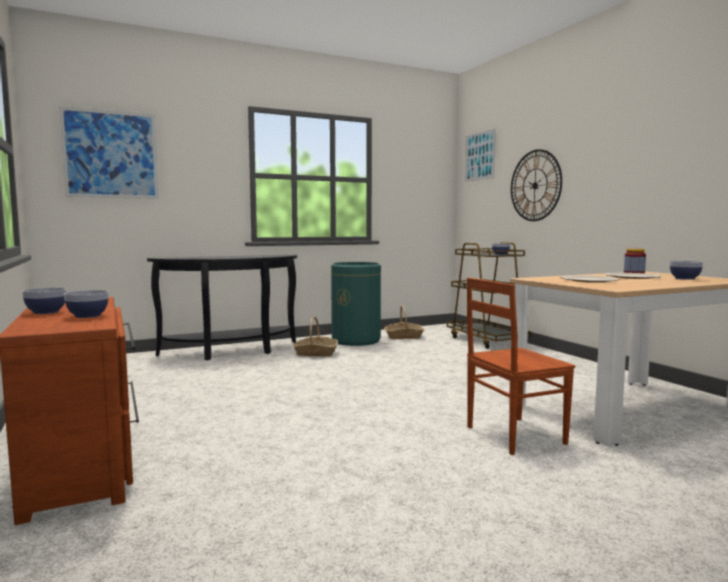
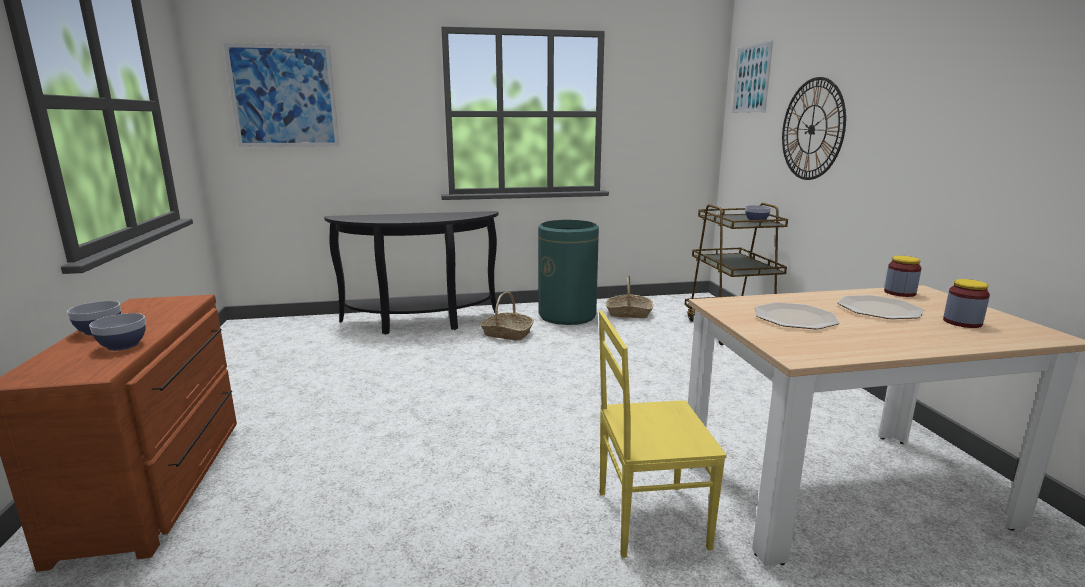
camera: 15 degrees right, 10 degrees up
brown chair [467,277,575,455] -> yellow chair [599,310,727,558]
bowl [670,261,703,280] -> jar [943,279,990,328]

